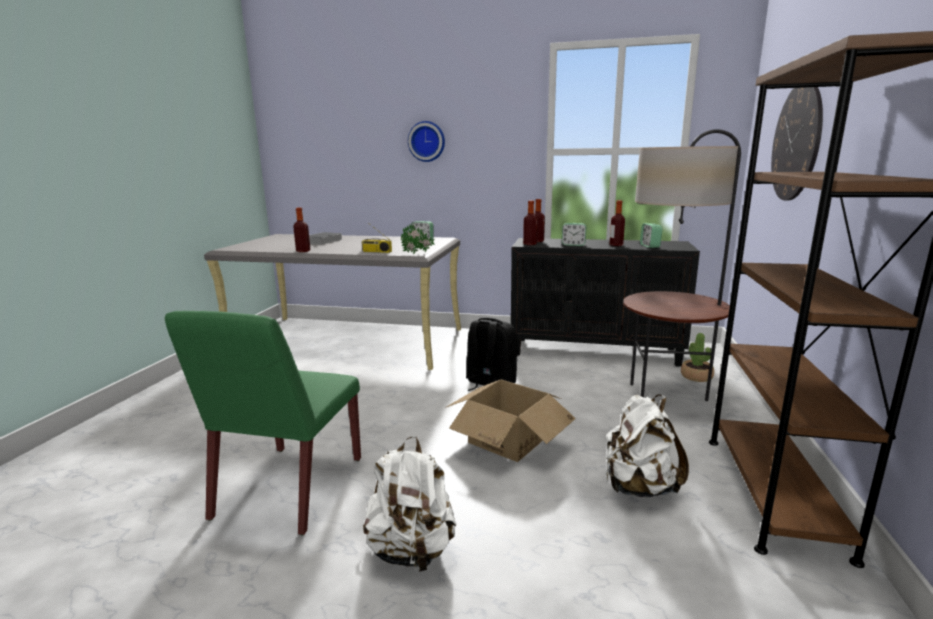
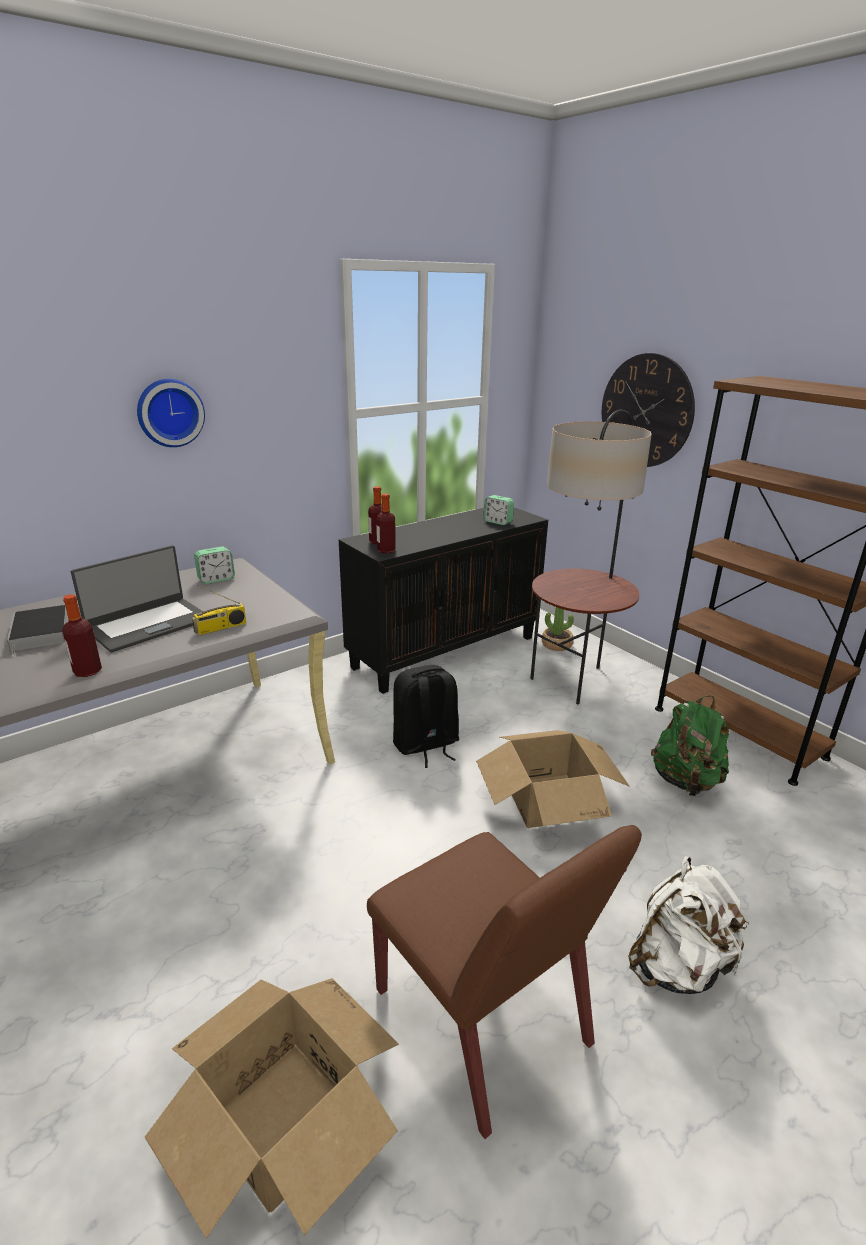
camera: 50 degrees left, 10 degrees up
green chair [165,311,361,535] -> brown chair [367,825,642,1139]
potted plant [401,225,435,254] -> none
alarm clock [562,223,586,246] -> none
white backpack [606,394,689,497] -> green backpack [651,695,729,796]
bottle [610,200,625,246] -> none
none -> laptop [71,545,203,652]
none -> cardboard box [145,978,399,1239]

